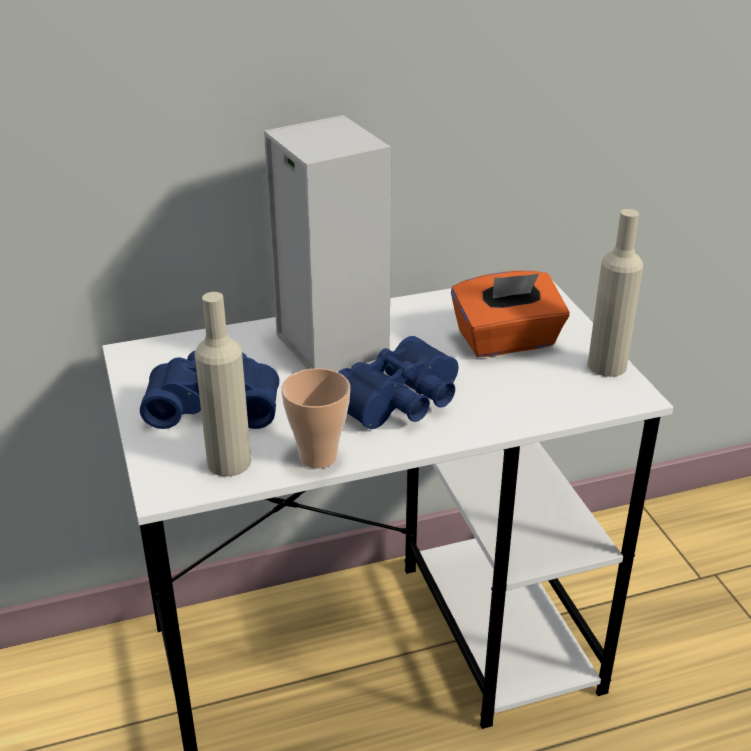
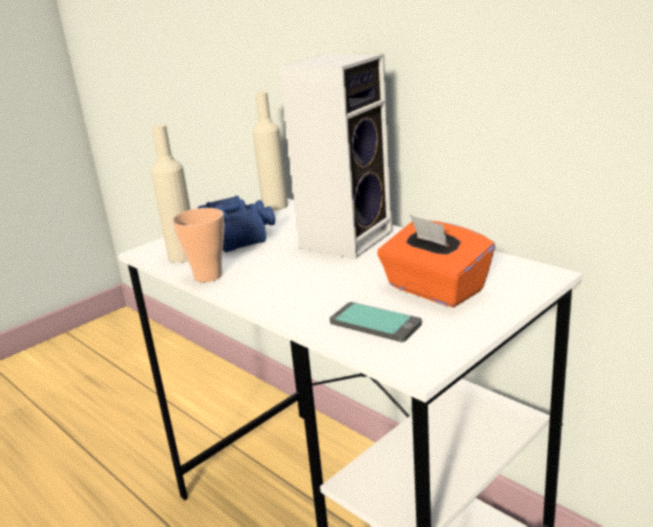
camera: 65 degrees right, 10 degrees down
blue binoculars [338,336,458,429] -> none
beige bottle [588,209,643,377] -> beige bottle moved to [253,92,288,211]
none -> phone [330,302,422,342]

